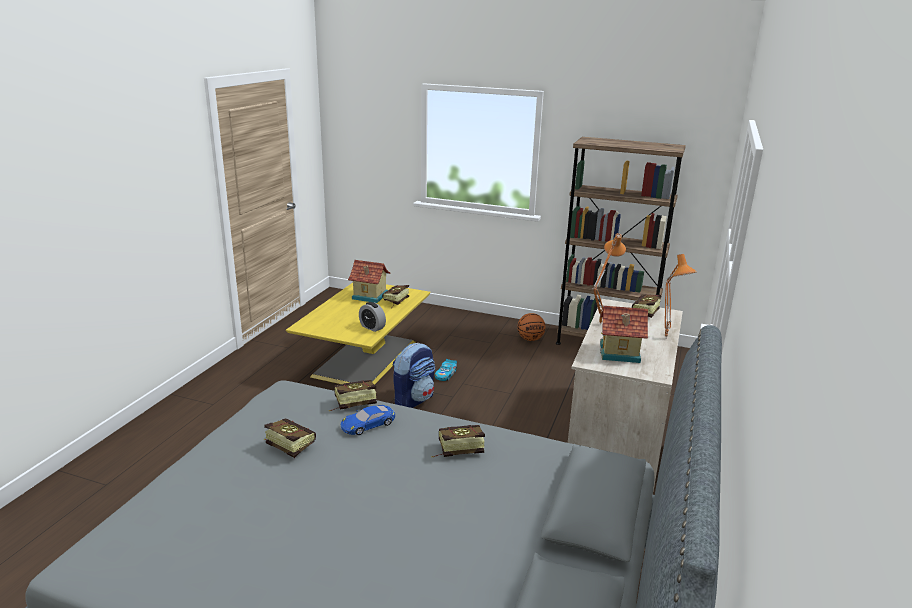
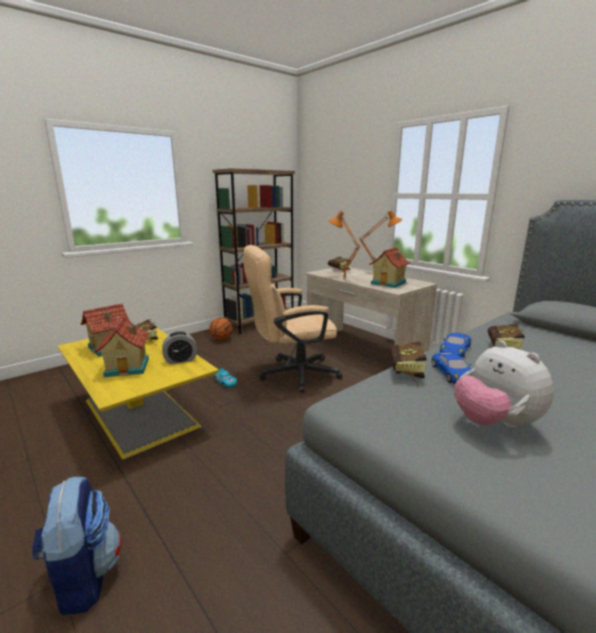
camera: 60 degrees left, 5 degrees down
book [264,419,316,458] -> plush toy [454,341,554,429]
backpack [393,343,435,408] -> backpack moved to [31,477,122,615]
none -> toy house [95,317,149,377]
none -> beige office chair [243,245,343,392]
none -> blue toy car [440,333,472,357]

